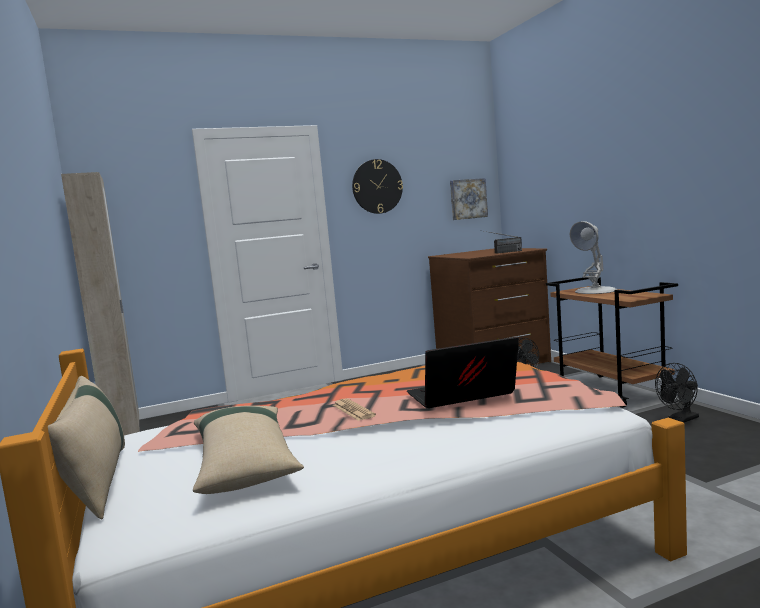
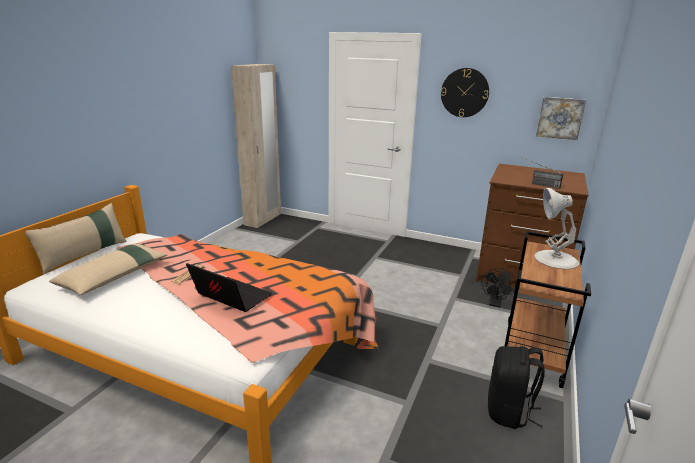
camera: 45 degrees right, 15 degrees up
black fan [655,363,699,423] -> black backpack [488,346,545,429]

